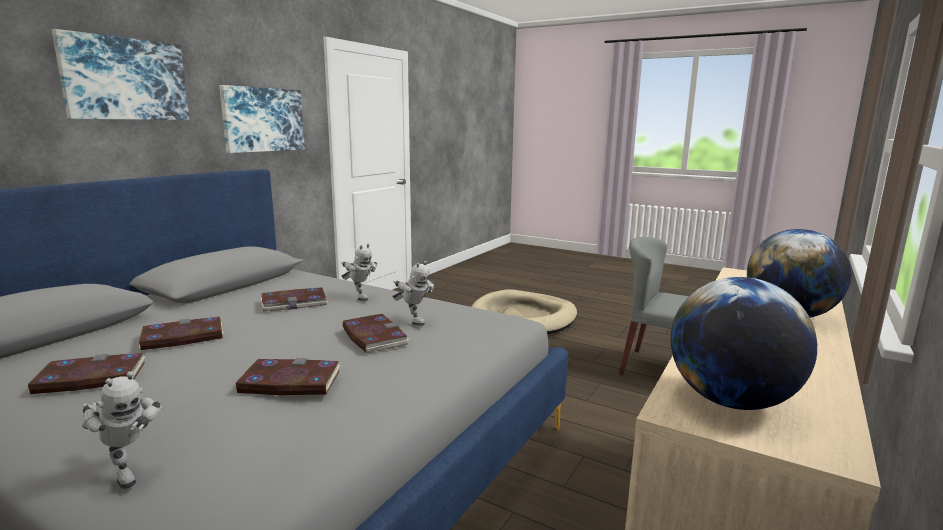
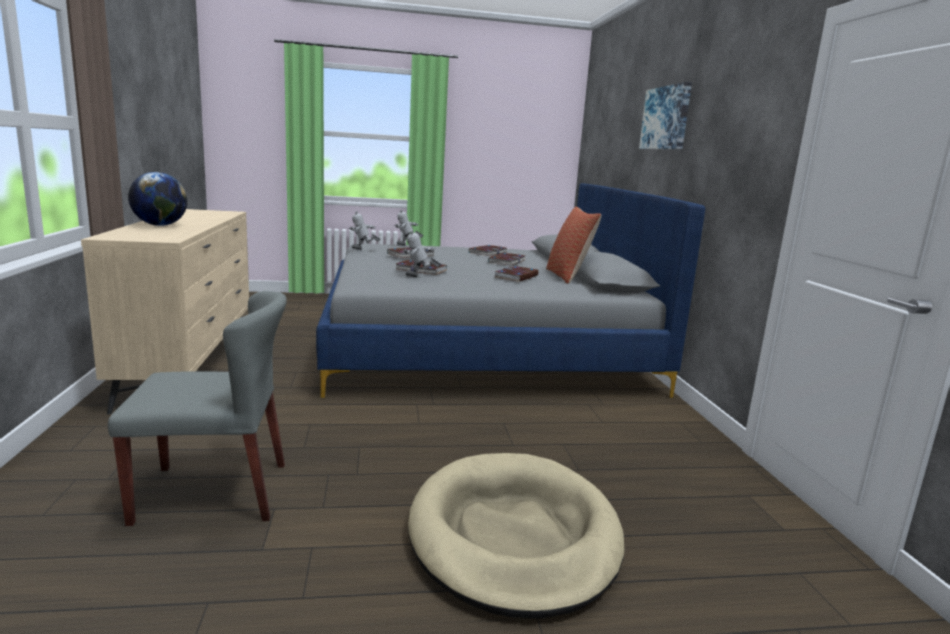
camera: 140 degrees right, 0 degrees up
picture [219,85,305,153] -> none
toy robot [341,244,377,301] -> toy robot moved to [349,211,381,250]
globe [671,277,817,410] -> none
none -> pillow [546,206,602,284]

